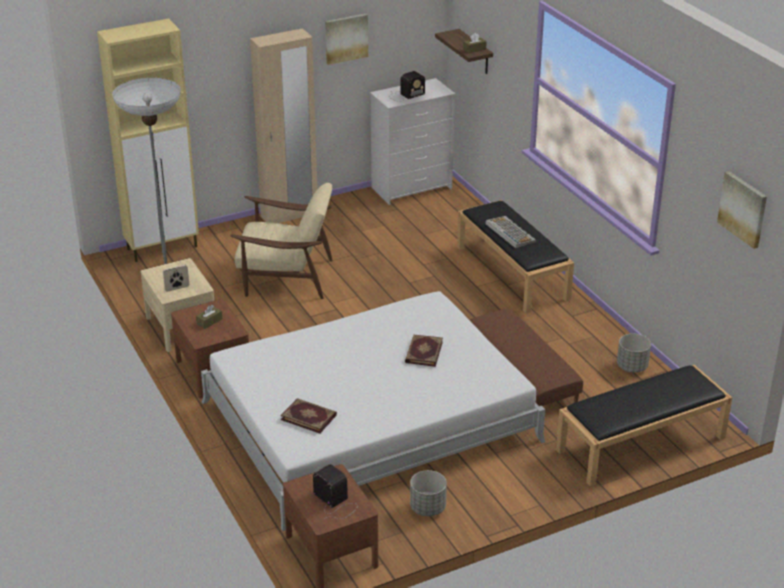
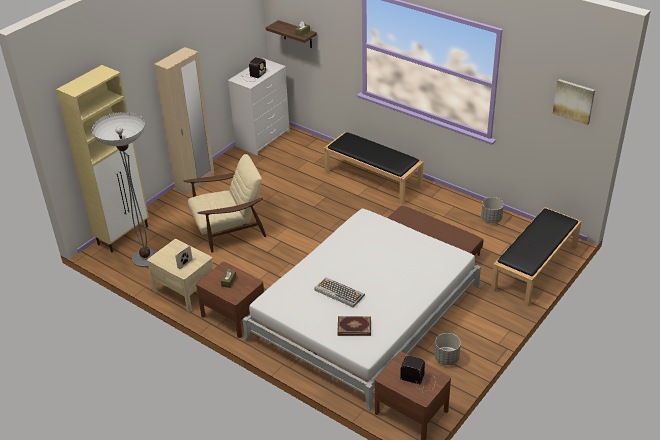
camera: 25 degrees left, 5 degrees up
picture [325,14,368,65] -> none
book [405,334,443,367] -> none
keyboard [485,216,536,248] -> keyboard moved to [315,277,365,308]

